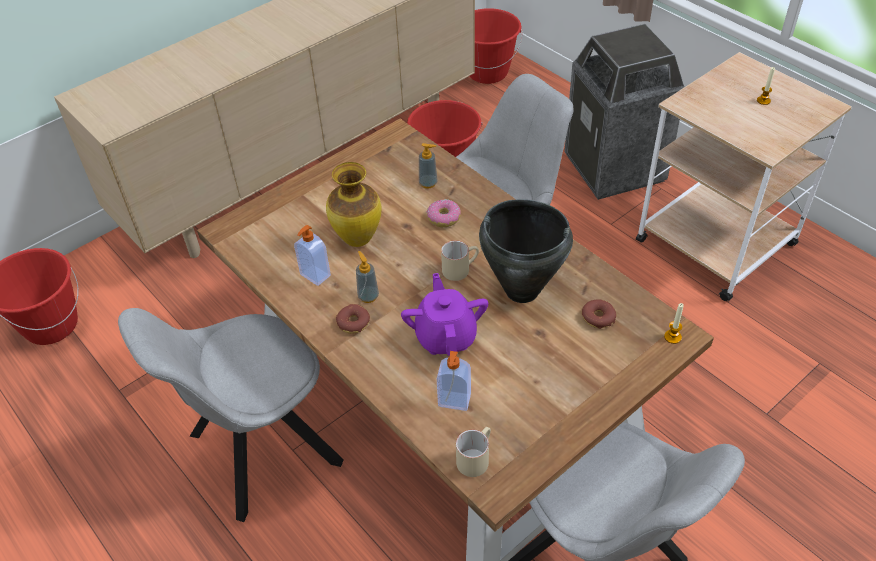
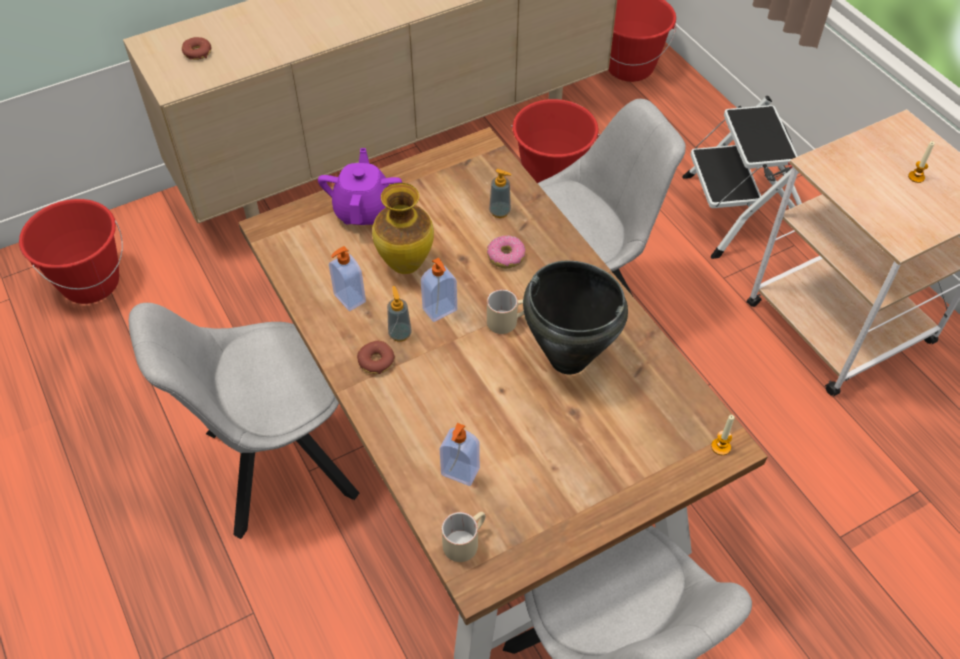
camera: 10 degrees right, 5 degrees up
purple teapot [401,273,488,356] -> purple teapot moved to [318,148,402,225]
trash can [564,24,685,200] -> step ladder [682,96,802,259]
donut [582,299,616,329] -> donut moved to [182,37,211,60]
none -> soap dispenser [421,258,457,322]

